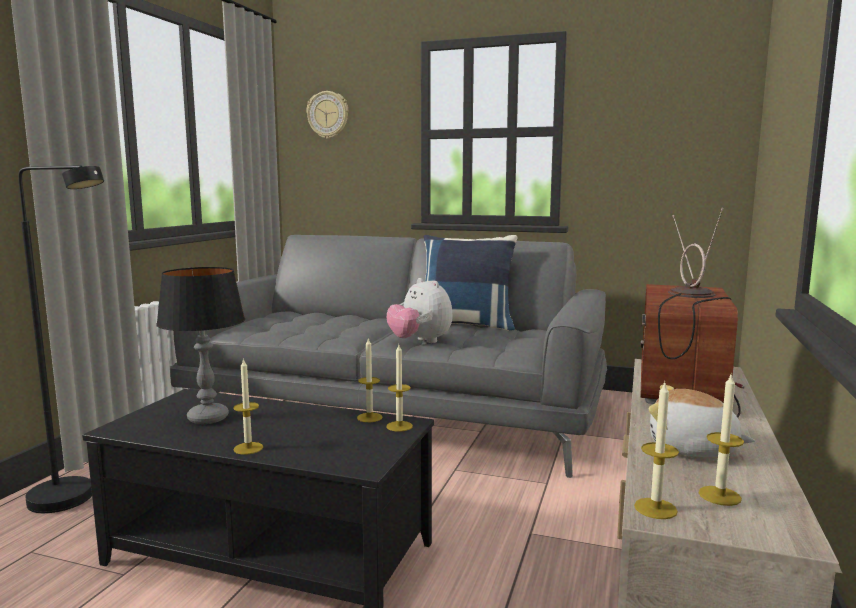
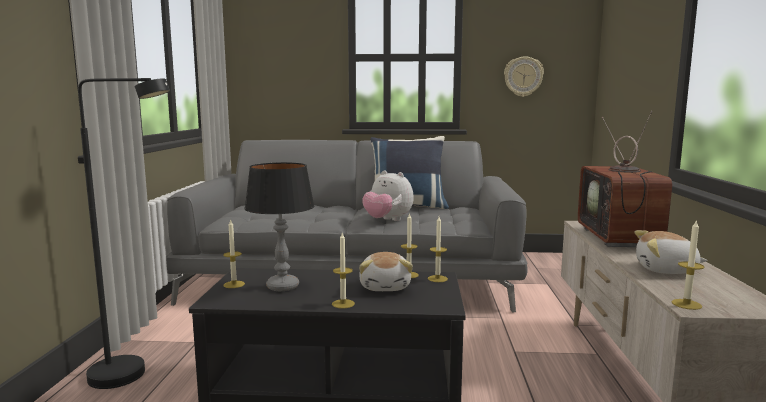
camera: 15 degrees left, 0 degrees up
wall clock [306,91,348,139] -> wall clock moved to [504,56,544,97]
candle [699,373,744,506] -> candle moved to [223,219,245,288]
none -> plush toy [359,252,413,291]

